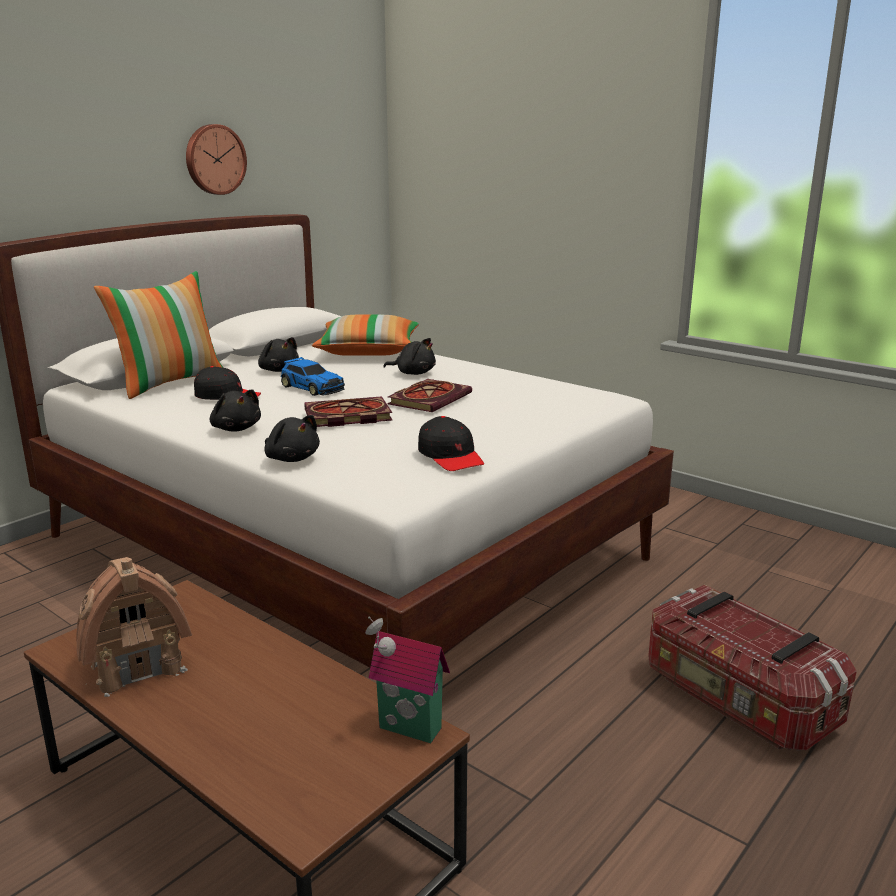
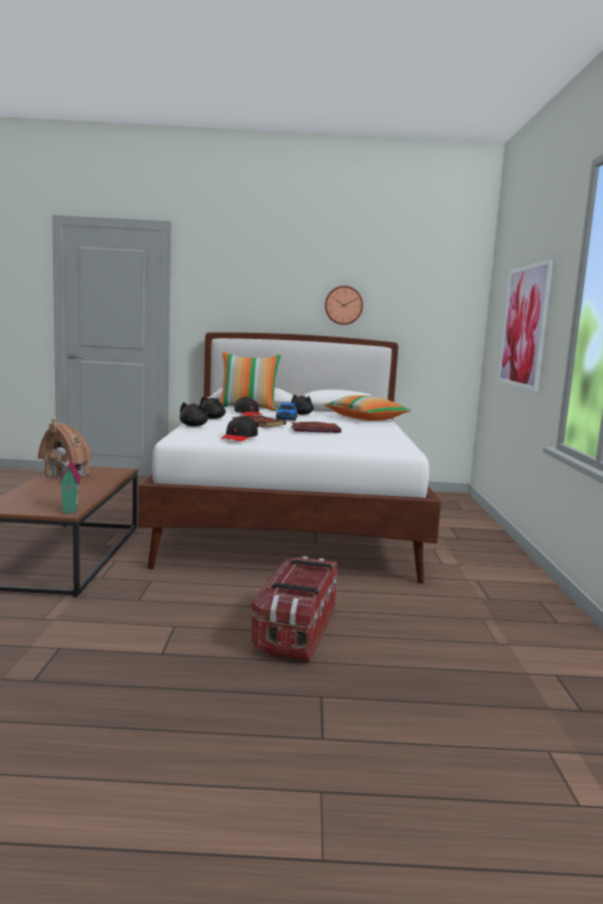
camera: 50 degrees right, 10 degrees down
black plush toy [384,338,436,375] -> none
none -> picture [498,259,553,392]

